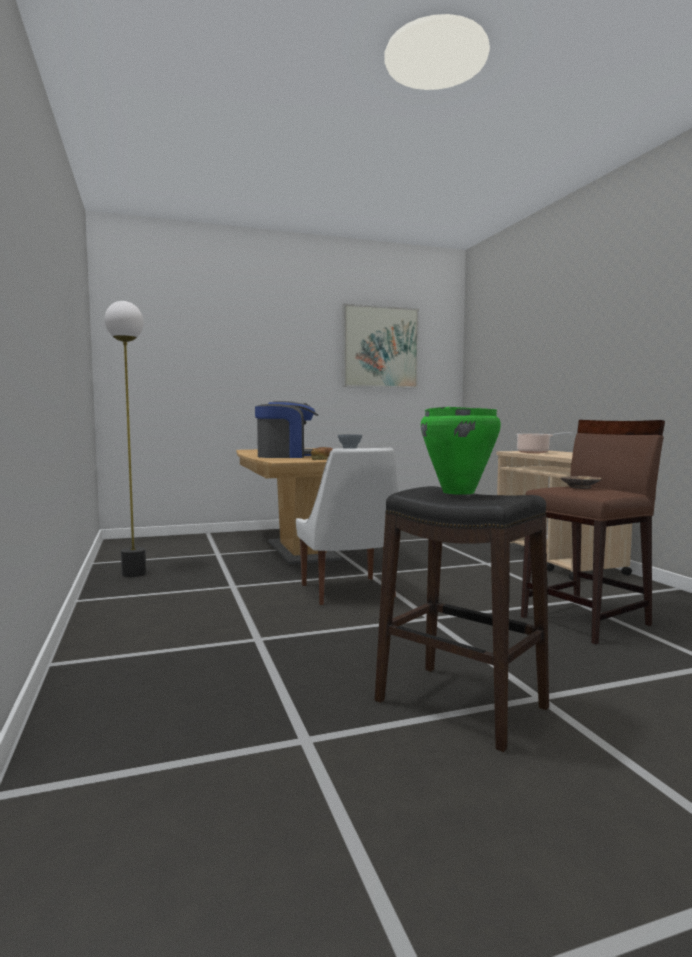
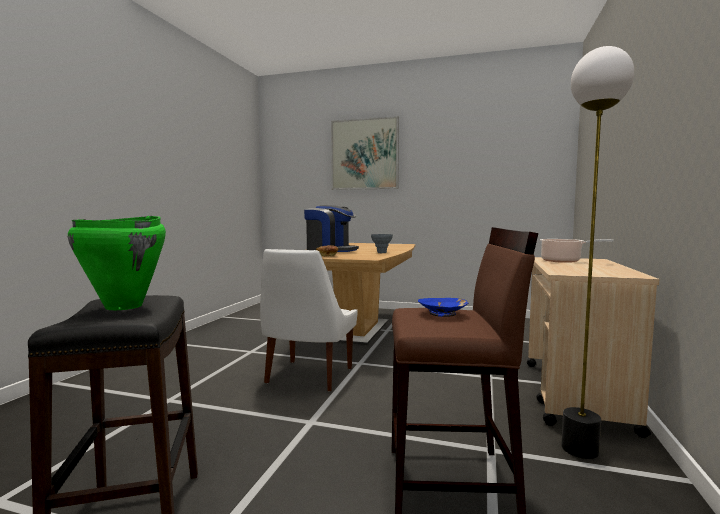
camera: 35 degrees right, 0 degrees up
floor lamp [105,301,146,577] -> floor lamp moved to [561,46,634,459]
picture [342,304,419,388] -> picture moved to [331,116,399,190]
brown bowl [560,476,602,489] -> blue bowl [418,298,468,317]

